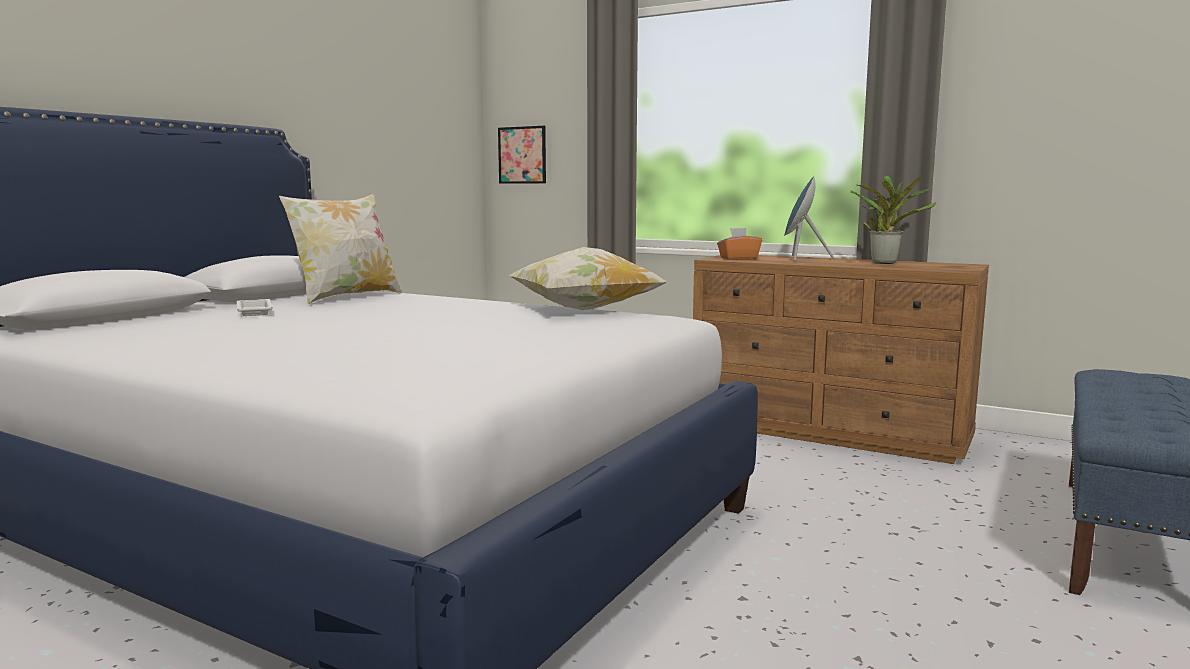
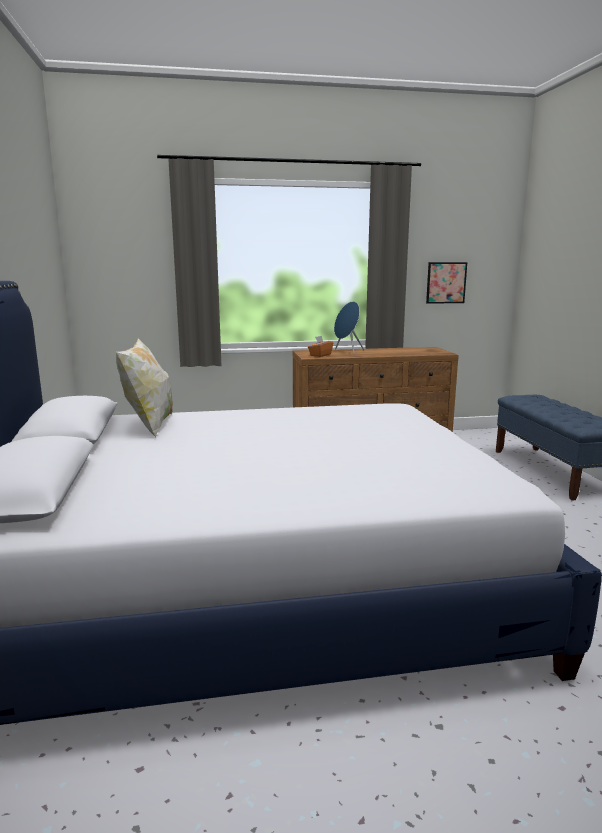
camera: 40 degrees left, 5 degrees up
white tray [237,299,273,316] -> none
picture [498,126,546,184] -> picture moved to [426,262,467,304]
pillow [509,247,667,310] -> none
potted plant [850,176,937,264] -> none

